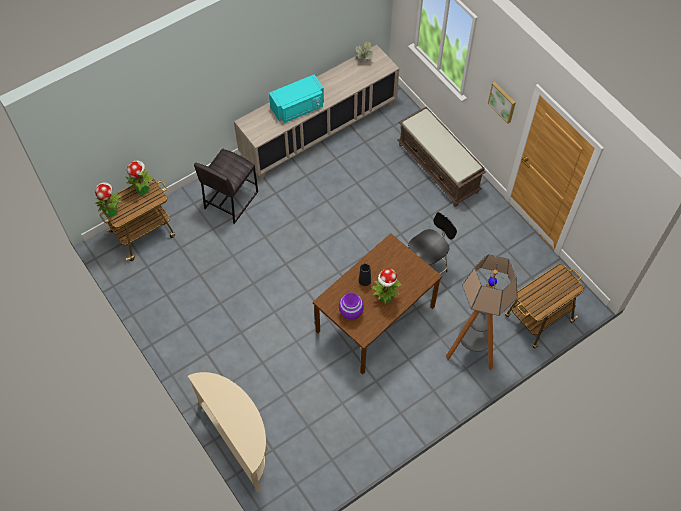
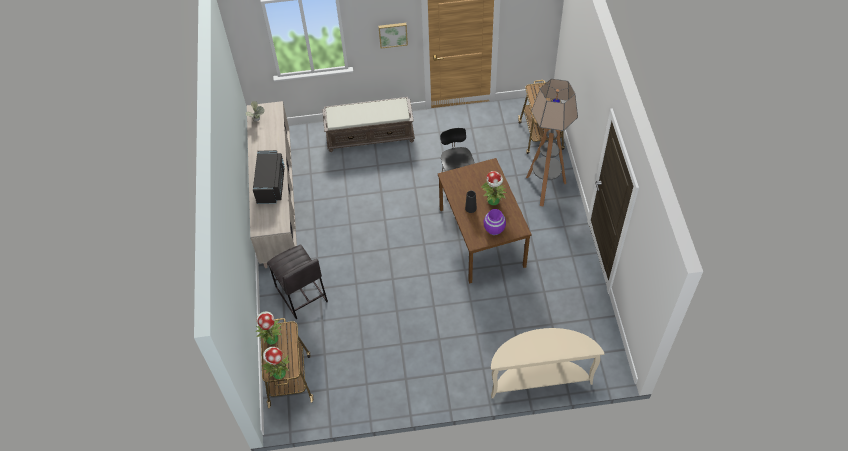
camera: 60 degrees left, 5 degrees down
turquoise microwave [269,74,324,123] -> black microwave [253,150,285,204]

